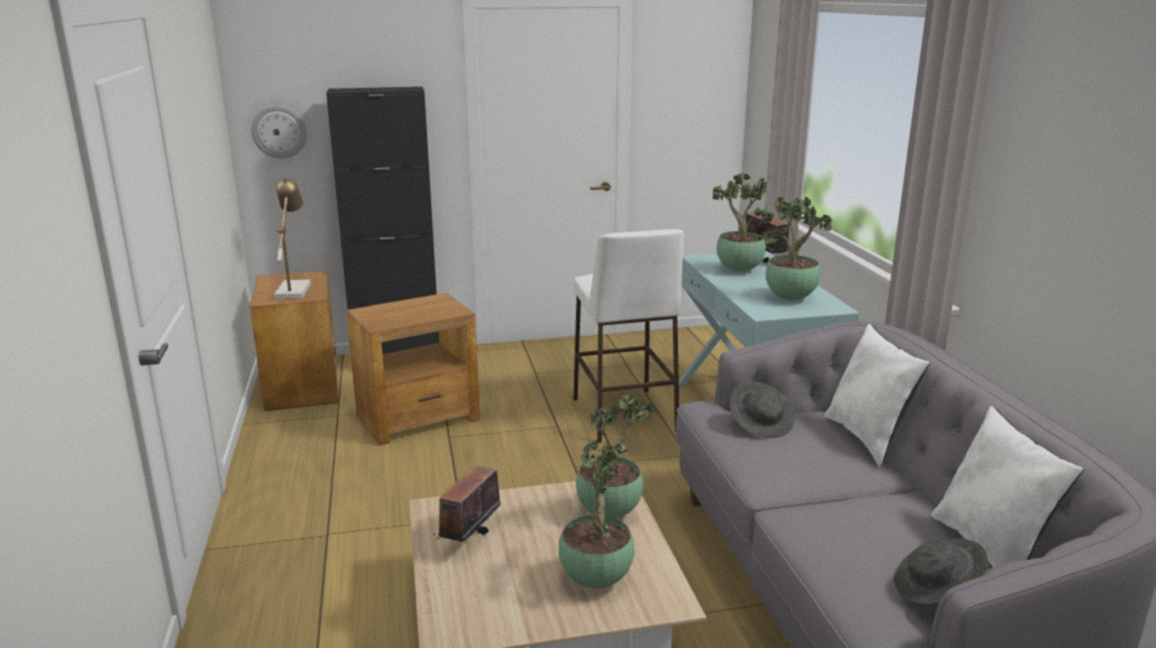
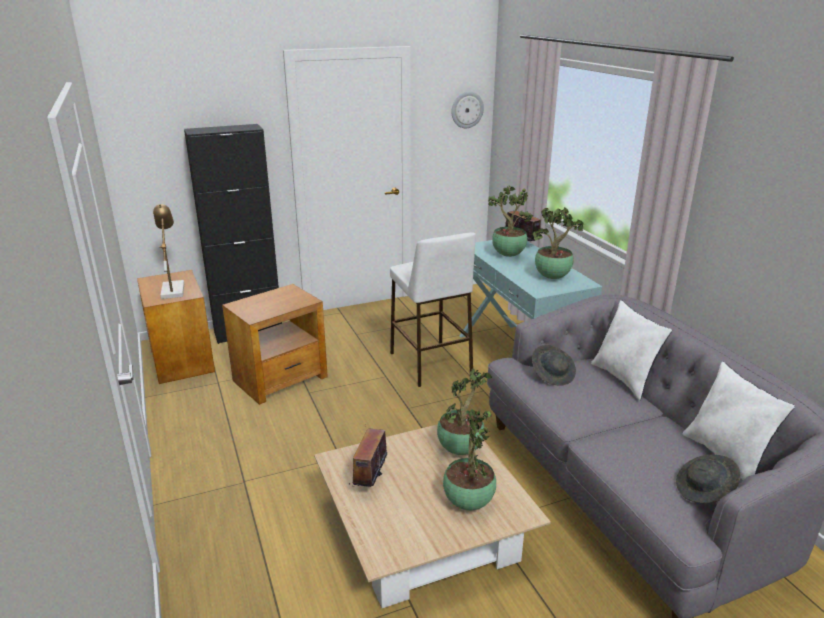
camera: 10 degrees left, 5 degrees up
wall clock [251,105,307,158] -> wall clock moved to [452,92,484,128]

